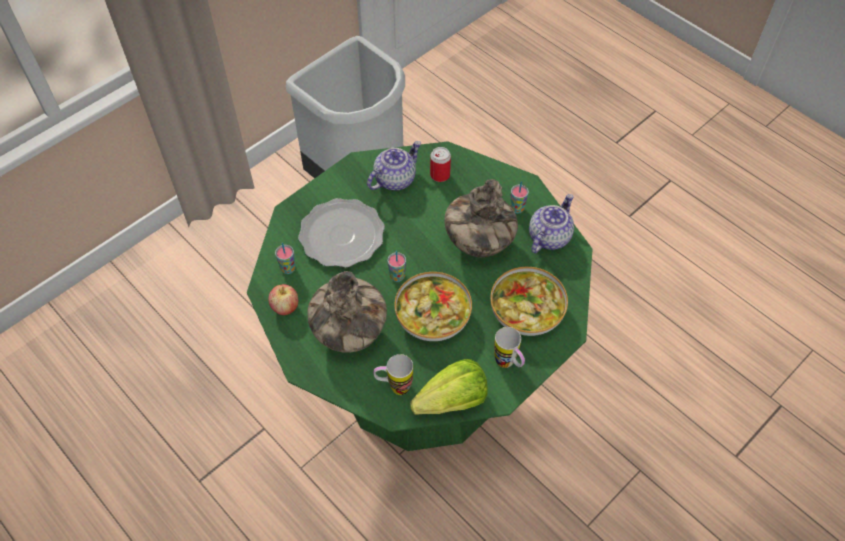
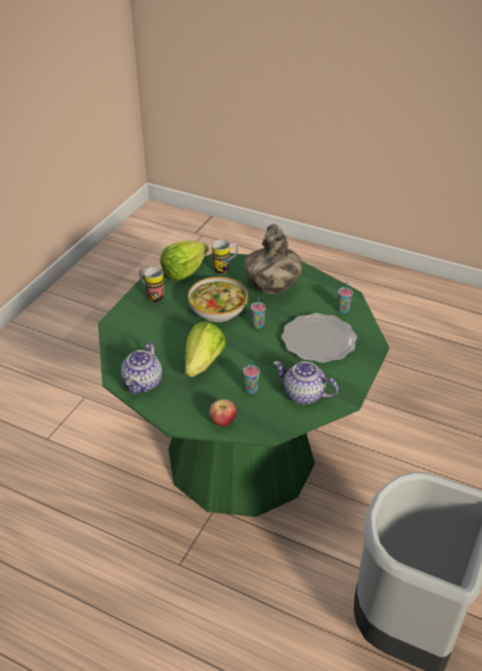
camera: 160 degrees right, 15 degrees down
apple [269,284,298,315] -> apple moved to [209,399,237,426]
teapot [367,141,421,191] -> teapot turned 90 degrees clockwise [274,361,338,405]
can [430,147,451,182] -> none
vase [444,179,518,257] -> lettuce [185,322,226,377]
bowl [490,267,568,336] -> none
cup [510,181,529,214] -> cup moved to [243,360,260,394]

